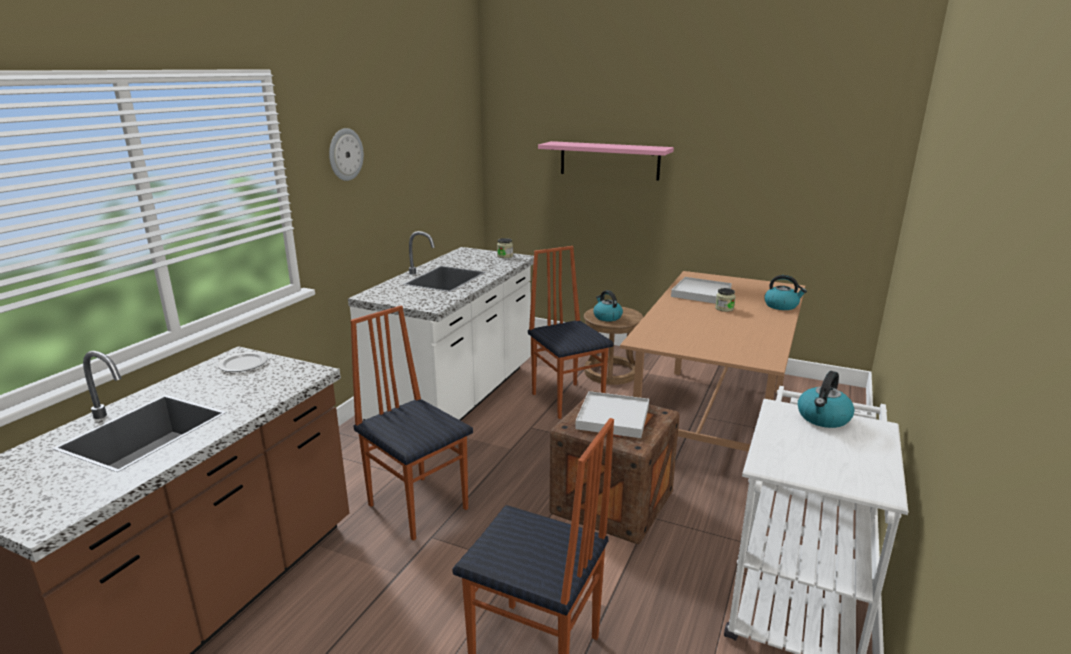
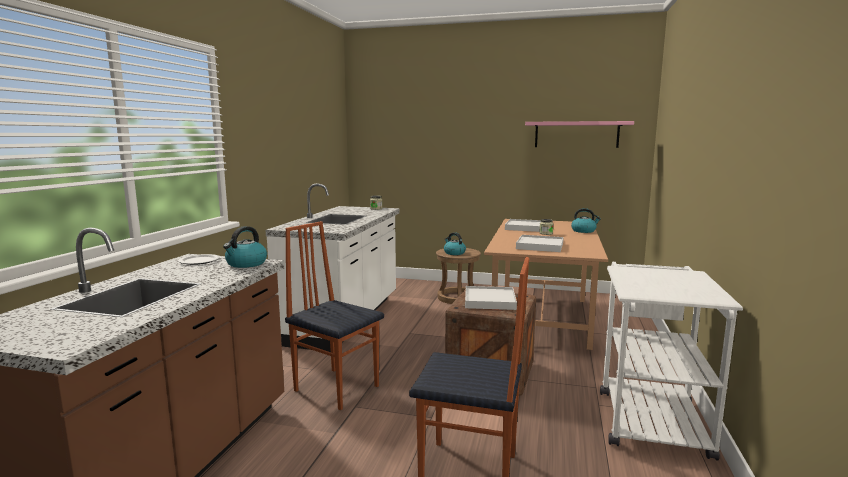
camera: 10 degrees left, 10 degrees down
wall clock [329,128,364,181] -> none
chair [528,246,613,419] -> none
pink shelf [538,141,674,180] -> pink shelf moved to [525,121,634,148]
kettle [798,371,854,428] -> kettle moved to [223,226,267,268]
none -> white tray [516,235,564,252]

